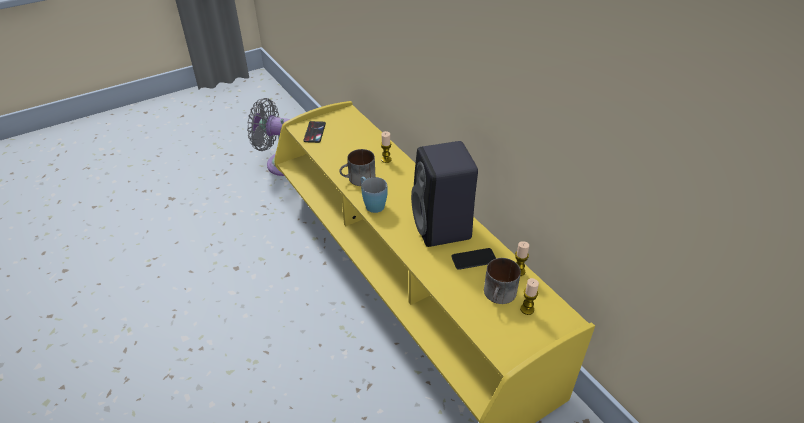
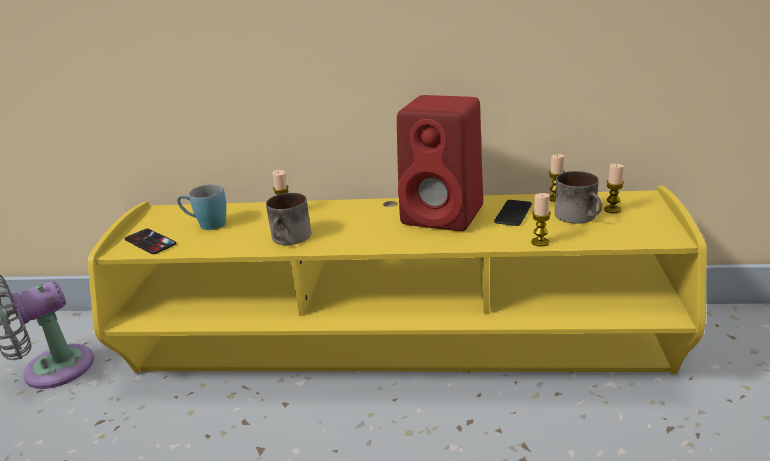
camera: 50 degrees left, 15 degrees down
blue mug [360,177,388,213] -> blue mug moved to [177,184,226,230]
black speaker [411,141,478,247] -> red speaker [397,95,483,231]
none -> candle [531,193,551,247]

